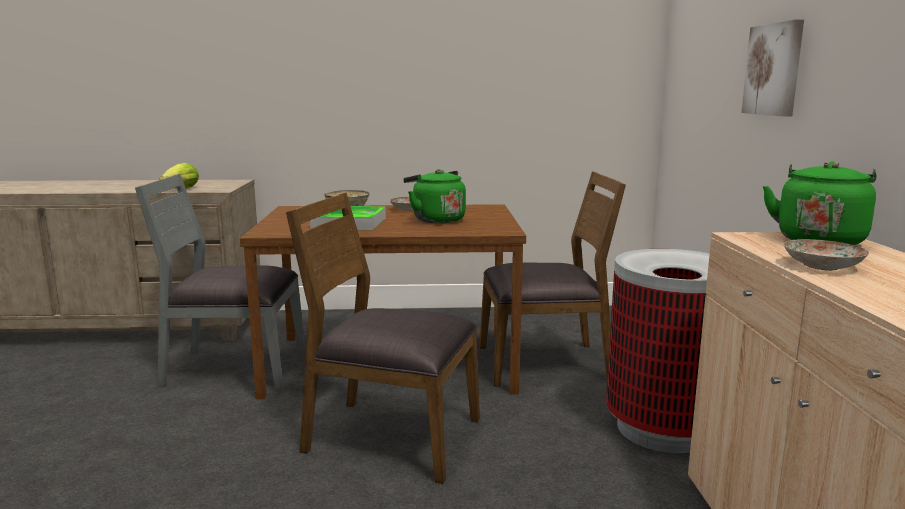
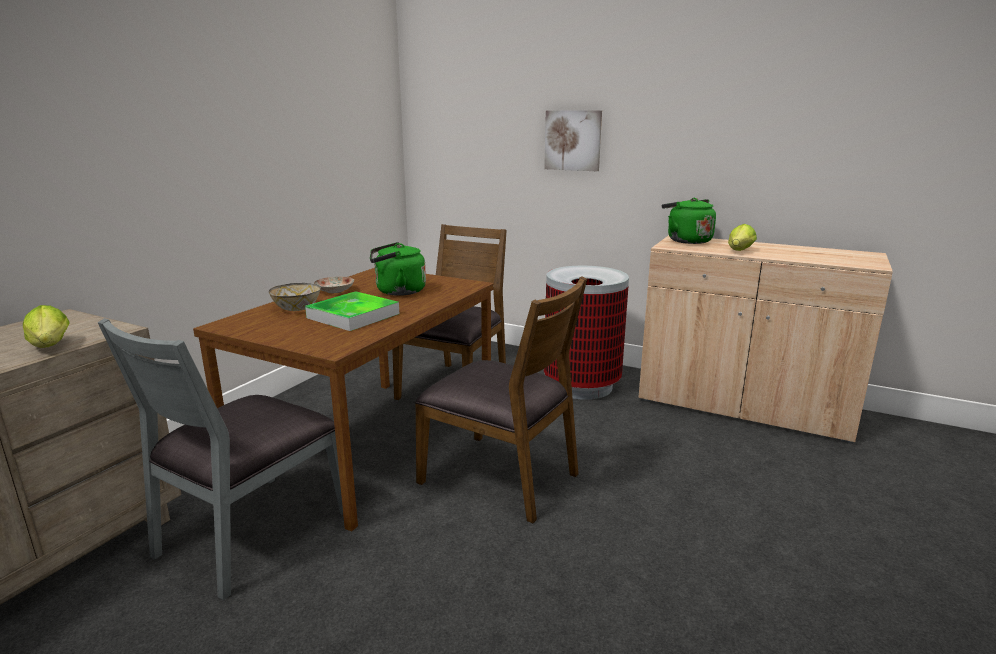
camera: 60 degrees left, 5 degrees up
brown chair [286,192,480,484] -> brown chair turned 105 degrees counterclockwise [415,276,587,523]
plate [783,239,869,271] -> lettuce [728,224,757,251]

